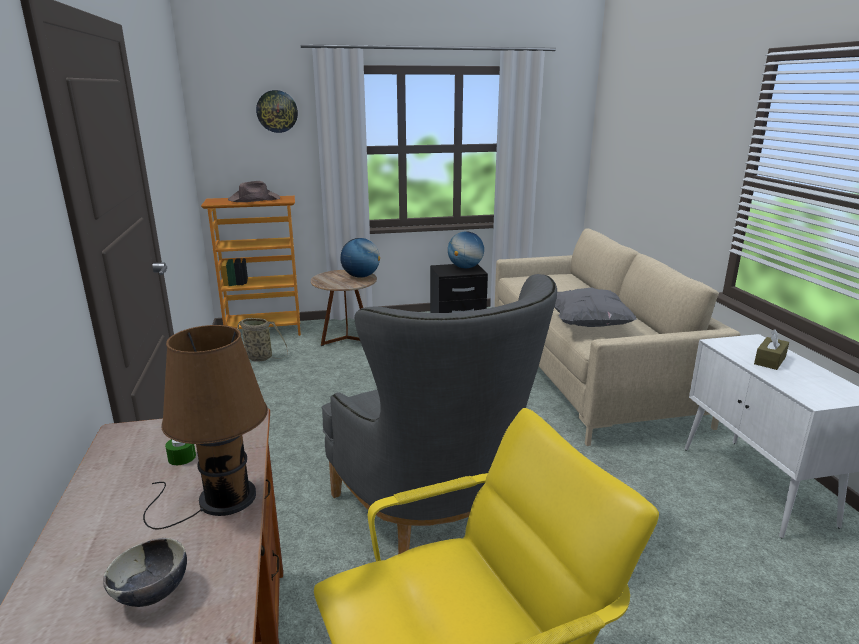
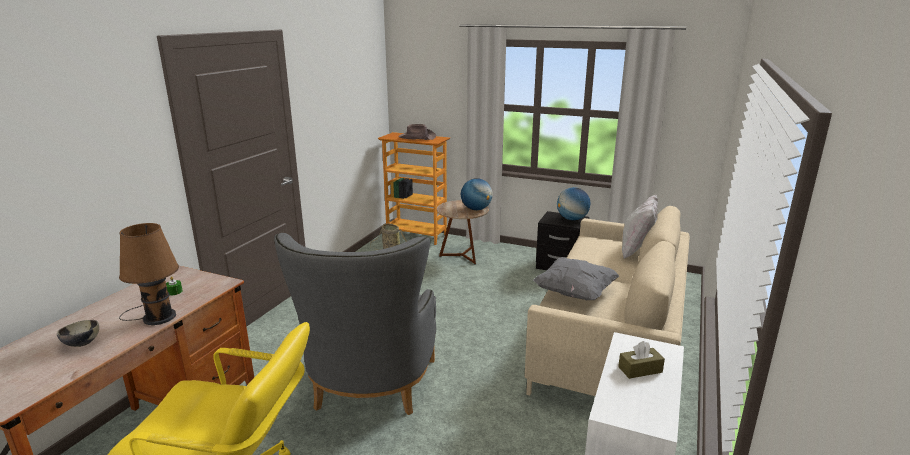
camera: 35 degrees right, 0 degrees up
wall clock [256,90,298,133] -> none
none -> white pillow [622,195,658,259]

